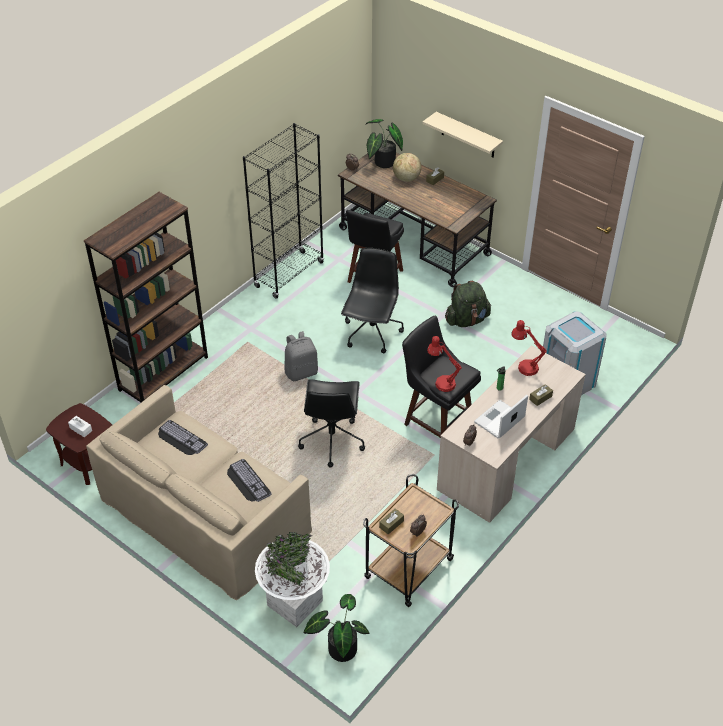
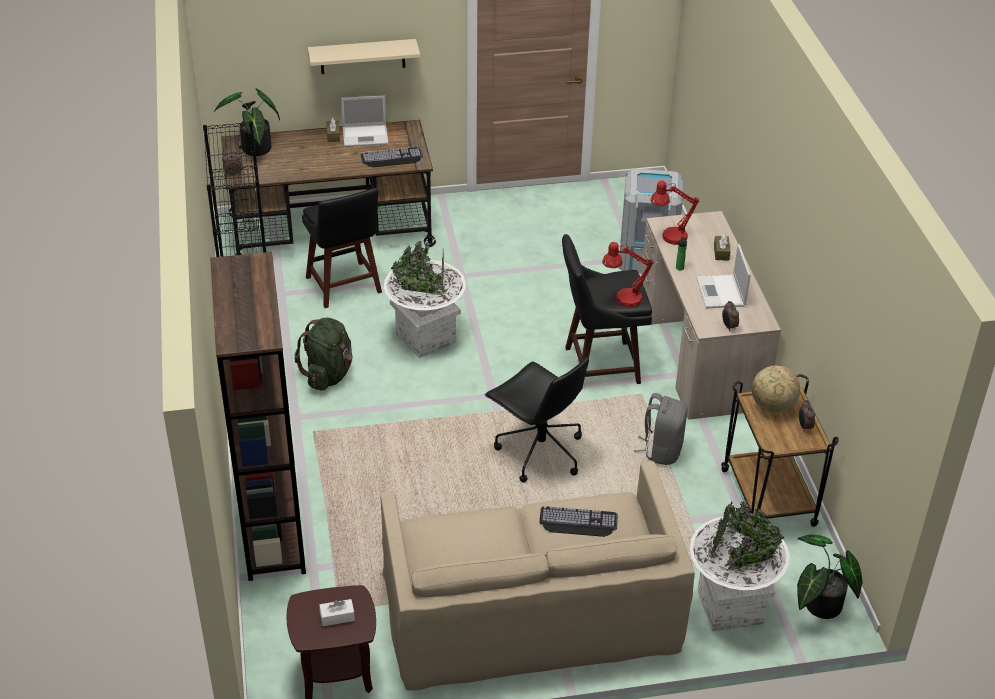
camera: 50 degrees left, 5 degrees down
keyboard [158,420,208,455] -> keyboard moved to [361,147,423,168]
grey backpack [284,331,318,381] -> grey backpack moved to [634,393,687,465]
black office chair [341,248,404,353] -> white planter [384,241,466,358]
brown tissue box [379,508,404,534] -> none
globe [393,153,421,182] -> globe moved to [752,365,800,413]
green backpack [445,281,491,327] -> green backpack moved to [295,318,353,390]
none -> laptop [341,95,389,147]

